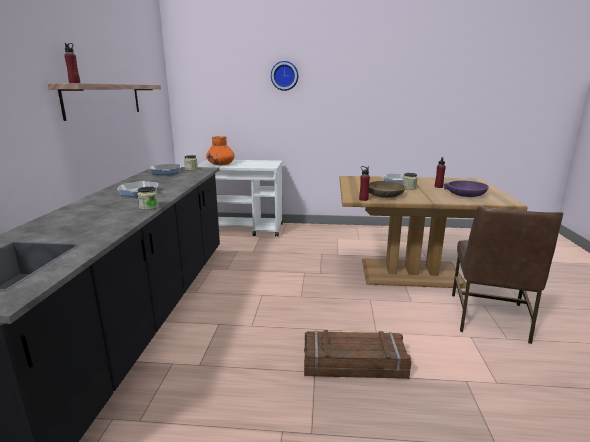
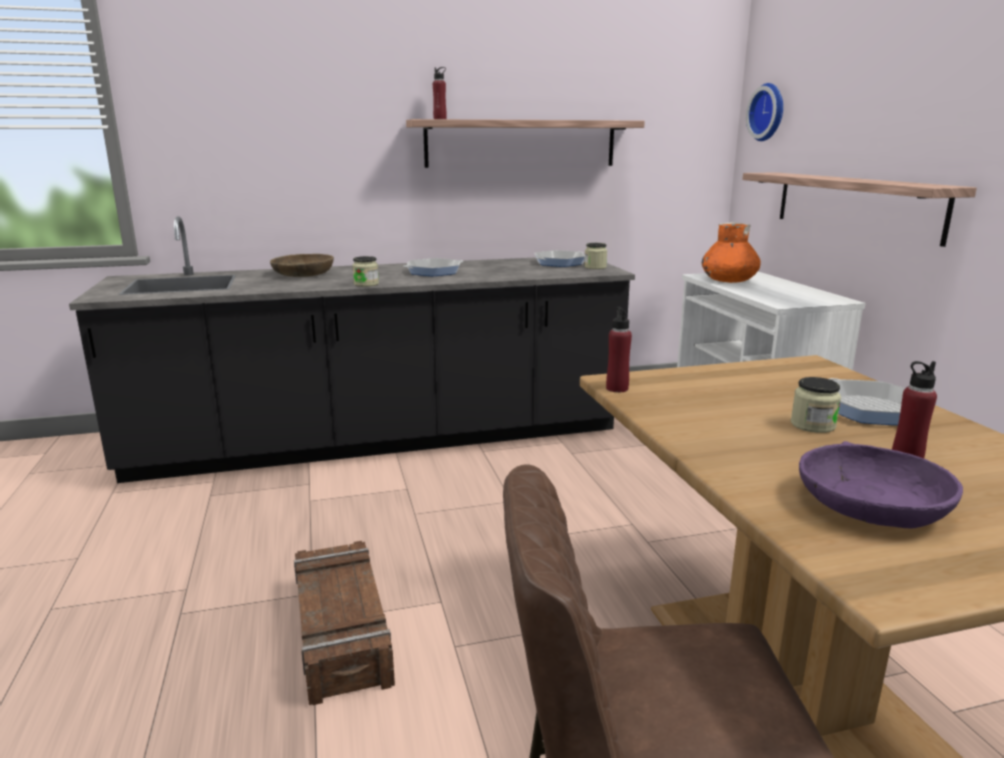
camera: 70 degrees right, 0 degrees up
wall clock [271,61,298,91] -> wall clock moved to [746,83,783,141]
brown bowl [369,181,405,198] -> brown bowl moved to [270,254,334,277]
none -> shelf [742,172,977,247]

